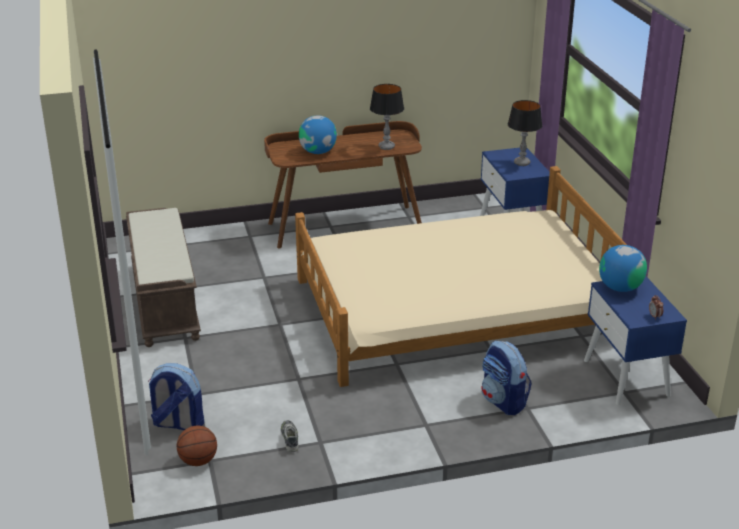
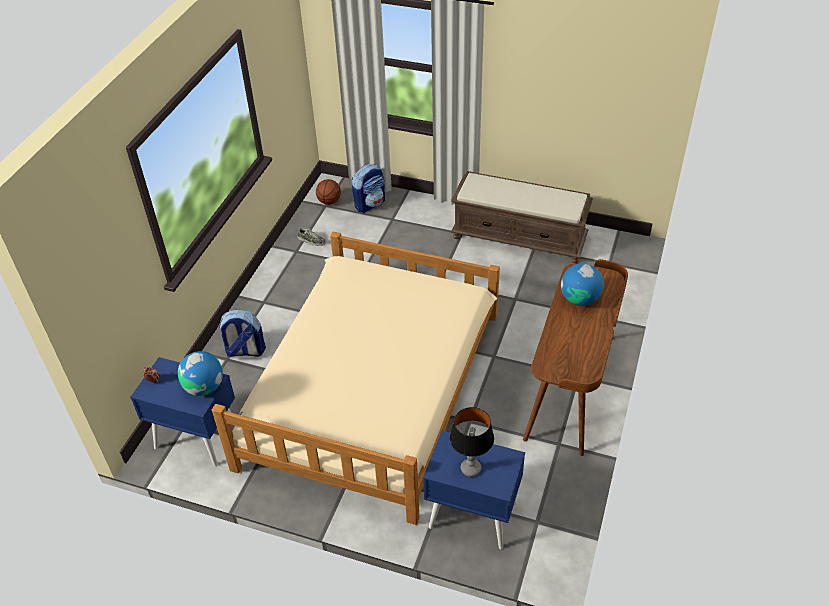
camera: 125 degrees right, 15 degrees up
table lamp [370,84,404,150] -> none

